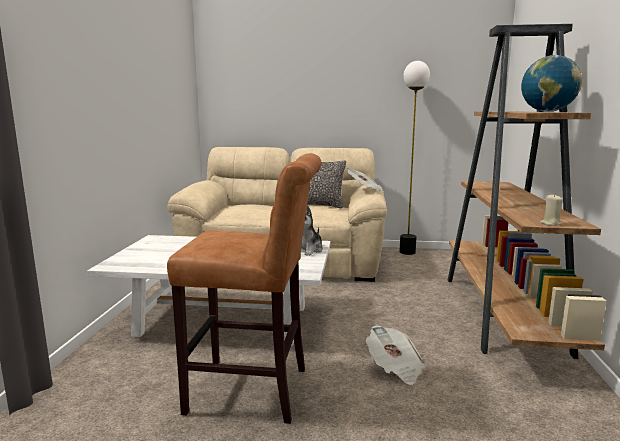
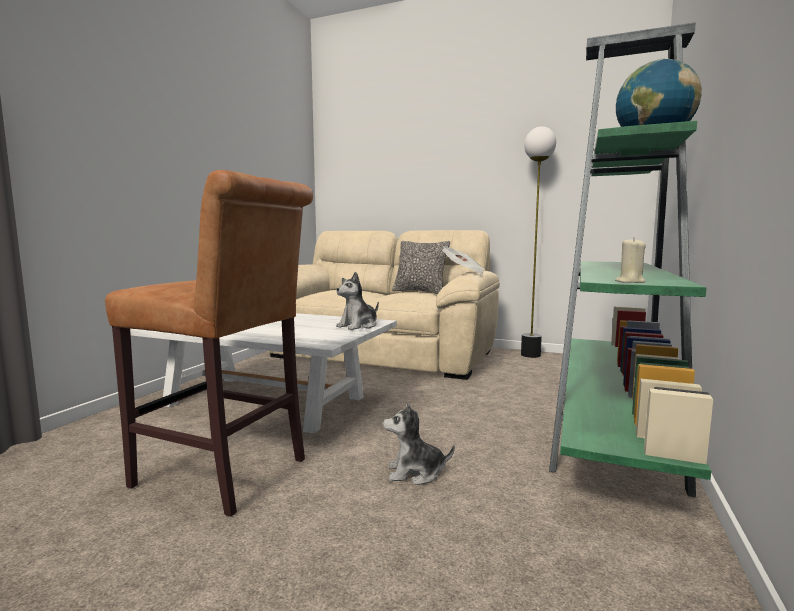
camera: 15 degrees right, 5 degrees down
newspaper [366,325,425,385] -> plush toy [383,403,455,485]
brown bookcase [448,24,607,359] -> green bookcase [549,22,713,497]

